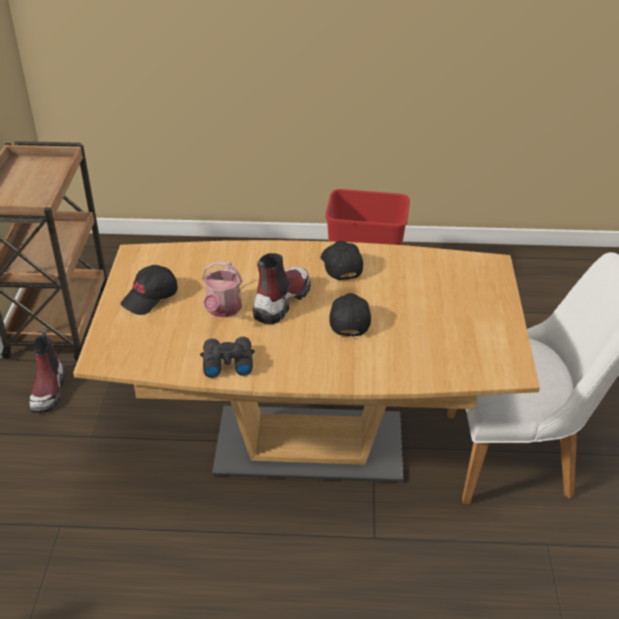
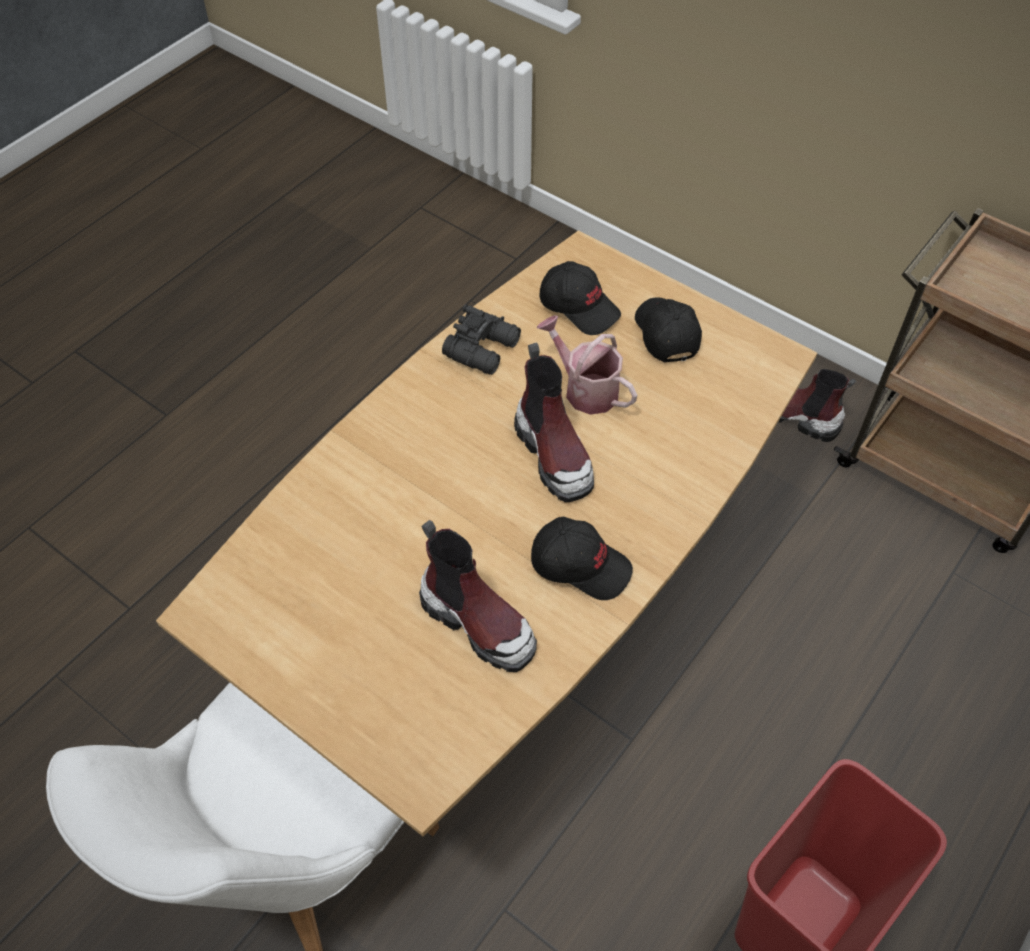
camera: 125 degrees right, 15 degrees up
black cap [329,293,371,337] -> black cap moved to [540,261,621,335]
none -> boot [419,520,537,672]

